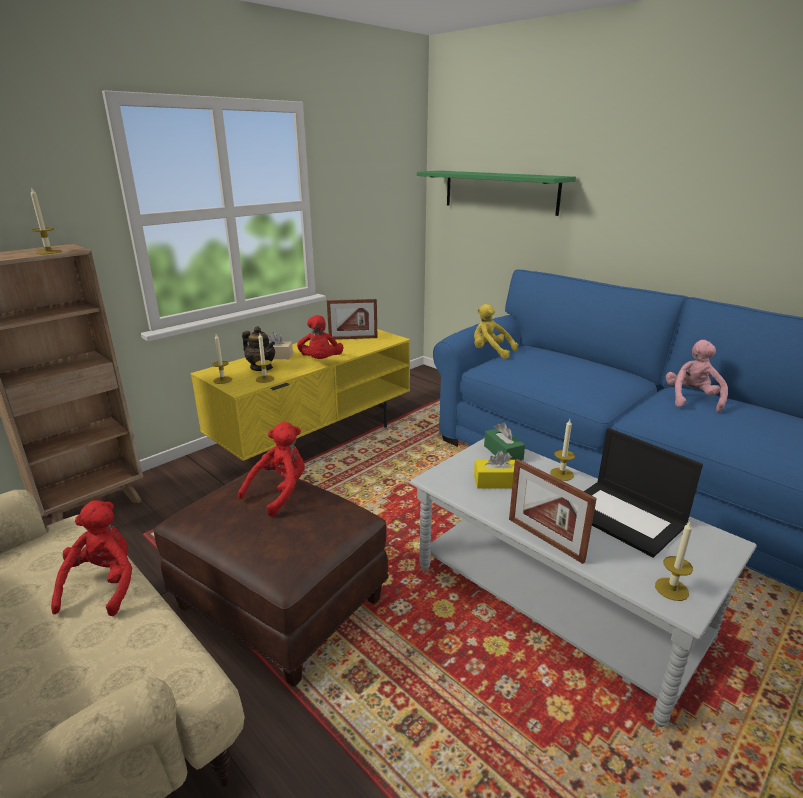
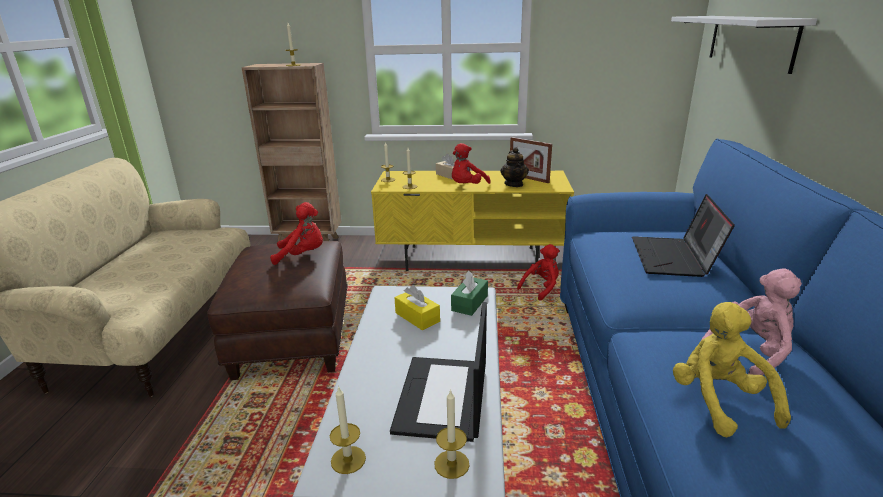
camera: 50 degrees right, 0 degrees up
red plush toy [51,500,132,616] -> red plush toy moved to [517,244,559,300]
teapot [242,326,275,371] -> teapot moved to [500,147,529,187]
green shelf [417,171,576,216] -> white shelf [671,16,817,74]
yellow plush toy [474,304,518,359] -> yellow plush toy moved to [673,302,791,437]
picture frame [509,459,597,564] -> none
candle [550,419,575,481] -> candle moved to [434,389,470,479]
none -> laptop [632,194,735,277]

